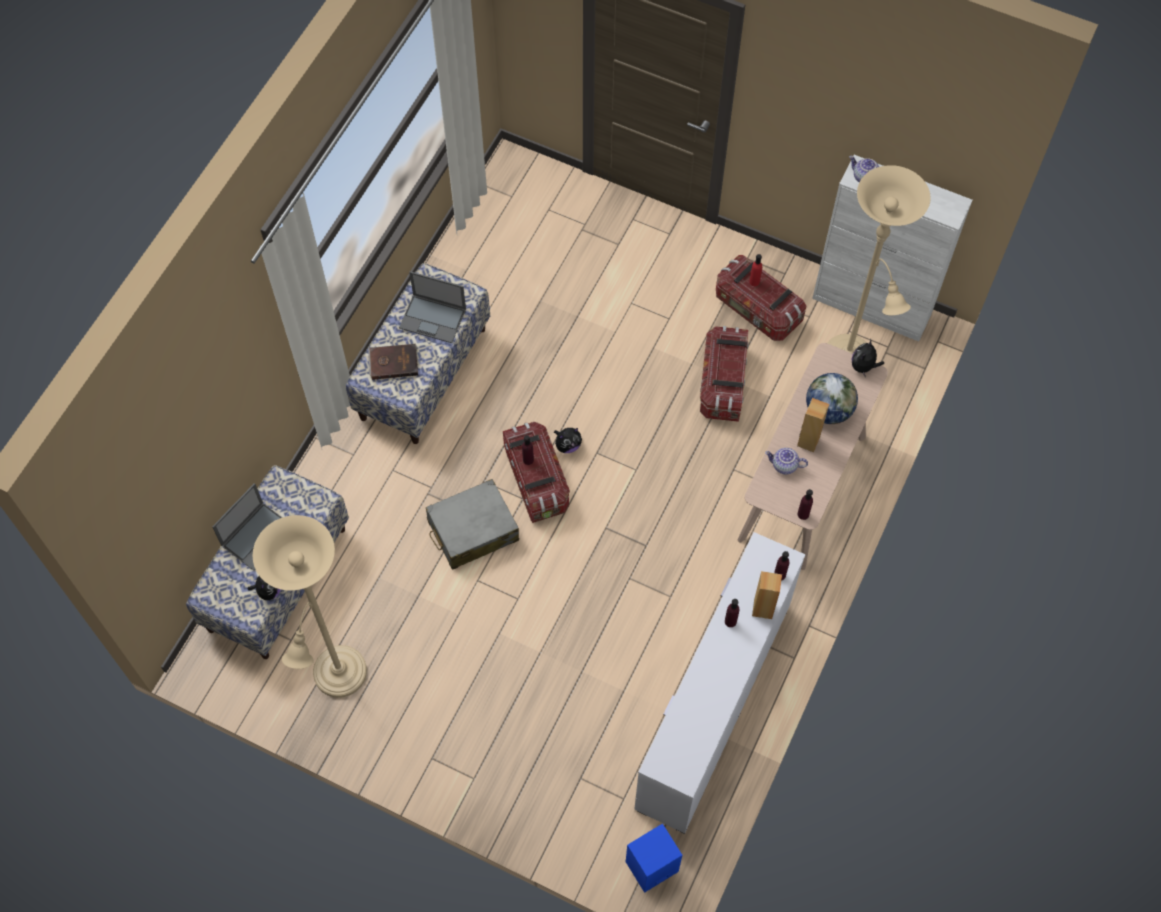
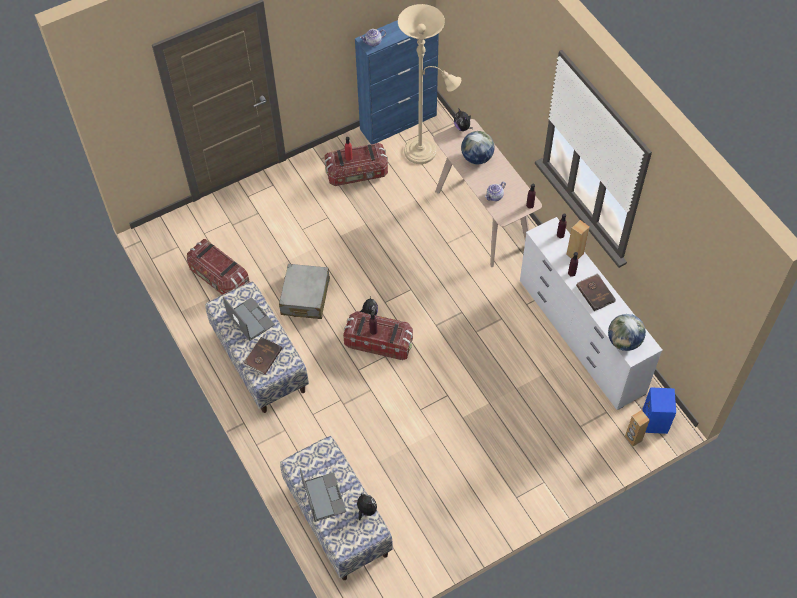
camera: 55 degrees left, 5 degrees down
beige floor lamp [253,515,367,698] -> none
laptop [399,271,466,343] -> laptop turned 90 degrees counterclockwise [223,297,275,341]
grey suitcase [426,479,519,570] -> grey suitcase moved to [279,264,330,319]
storage box [700,326,748,422] -> storage box moved to [187,239,250,295]
brown speaker [797,398,829,452] -> brown speaker moved to [625,410,650,447]
white cabinet [812,155,972,342] -> blue cabinet [355,20,439,144]
none -> brown book [576,273,616,311]
none -> globe [608,314,646,351]

